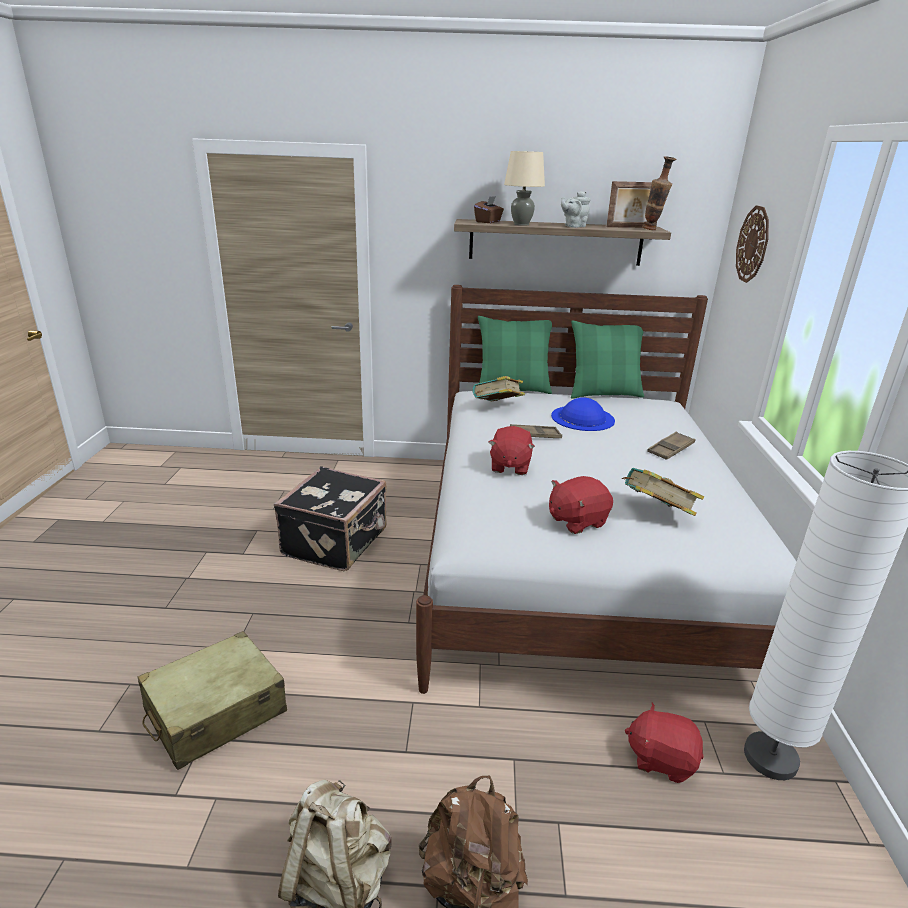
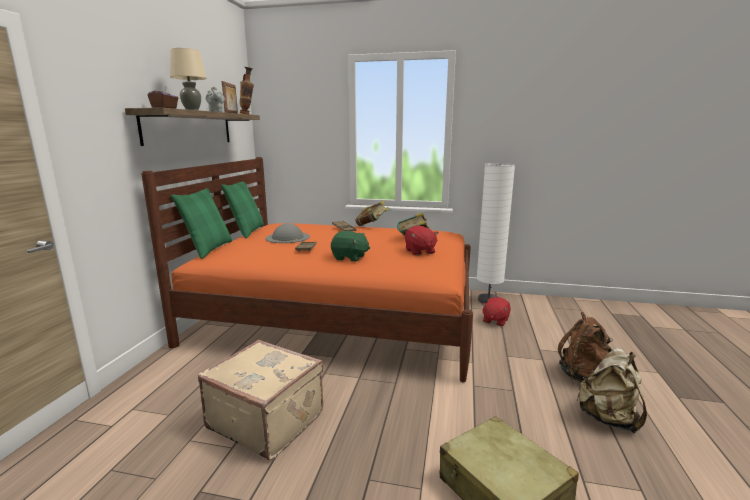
camera: 80 degrees left, 10 degrees down
black suitcase [274,466,387,571] -> beige suitcase [198,340,324,460]
white bed [416,285,796,694] -> orange bed [141,157,473,383]
book [472,376,525,401] -> book moved to [355,201,389,226]
red plush toy [489,426,535,475] -> green plush toy [331,231,370,262]
blue hat [551,397,615,431] -> grey hat [265,223,310,243]
wall clock [736,205,769,283] -> none

